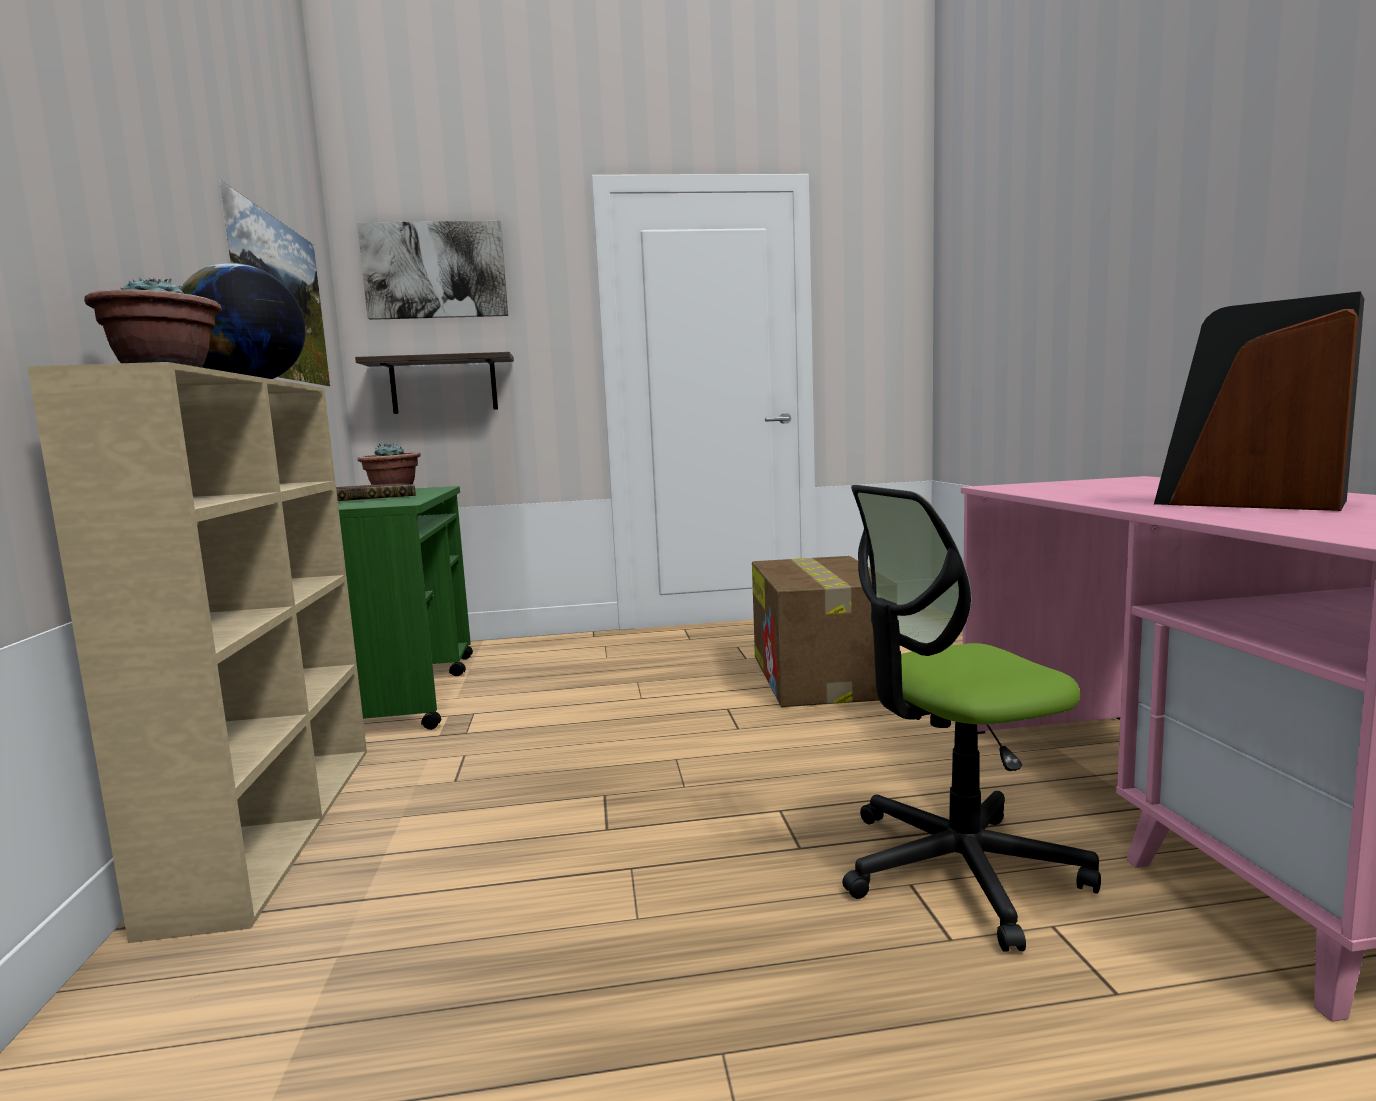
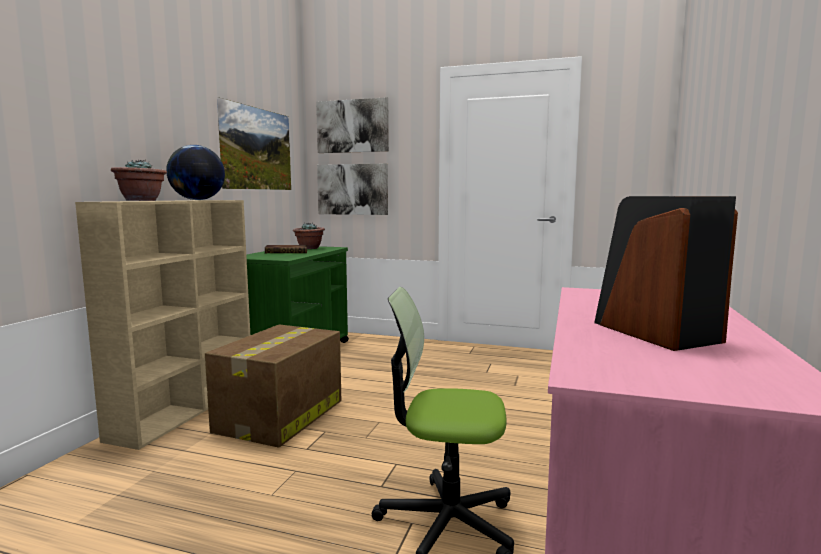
camera: 25 degrees right, 0 degrees up
shelf [355,352,514,414] -> picture [317,163,388,215]
cardboard box [752,556,880,707] -> cardboard box moved to [205,325,341,448]

